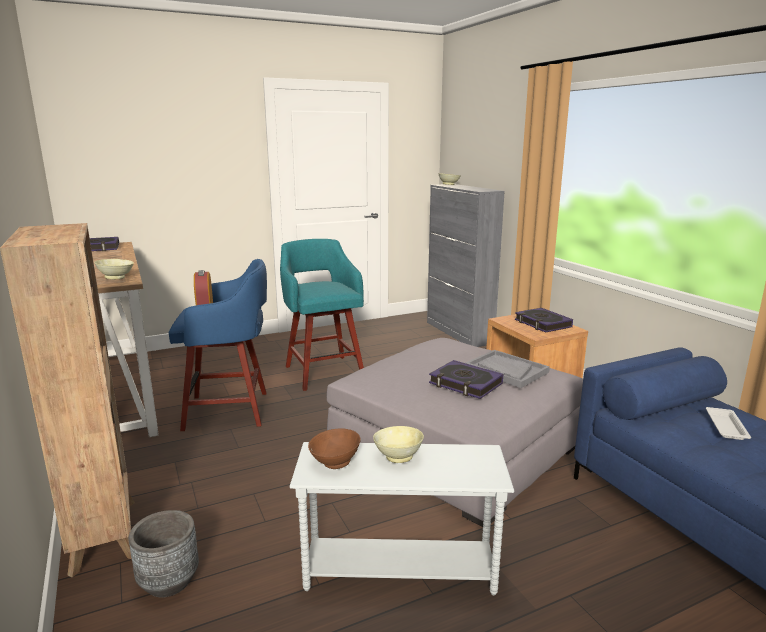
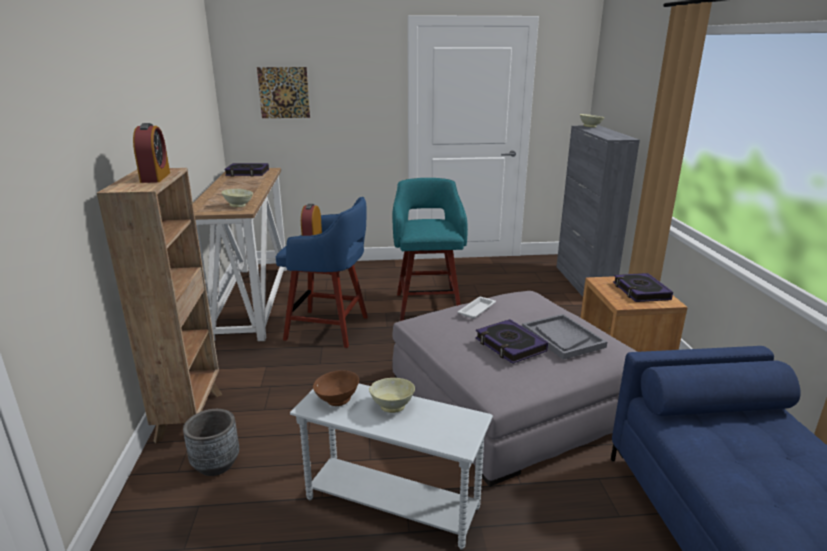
camera: 20 degrees right, 5 degrees up
white tray [706,407,751,440] -> white tray moved to [458,297,496,319]
none -> alarm clock [133,123,170,183]
none -> picture [257,67,310,118]

